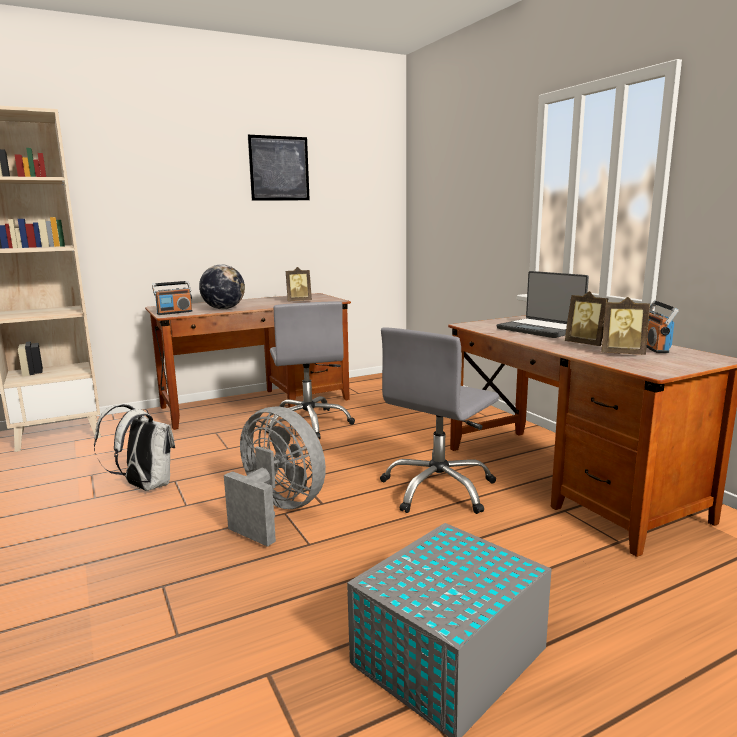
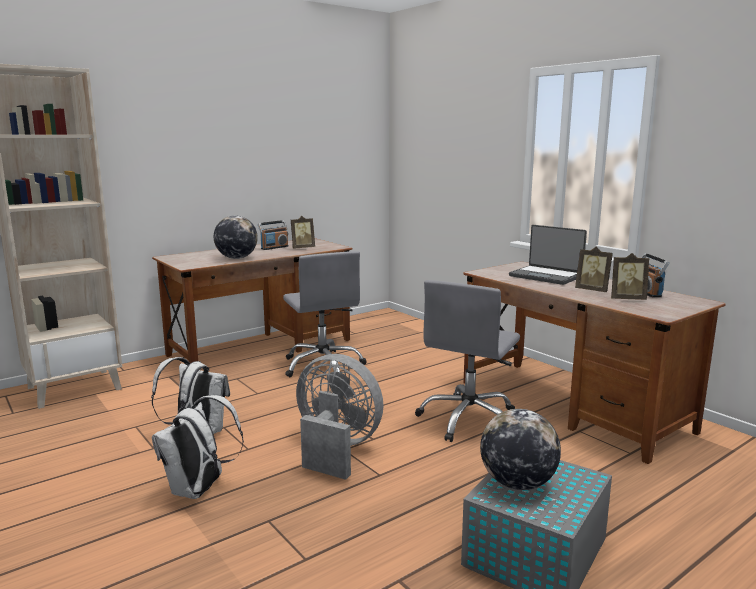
camera: 10 degrees left, 0 degrees up
radio [152,281,193,315] -> radio moved to [258,220,288,250]
picture [248,135,310,201] -> none
none -> white backpack [152,395,244,499]
none -> globe [480,409,561,490]

